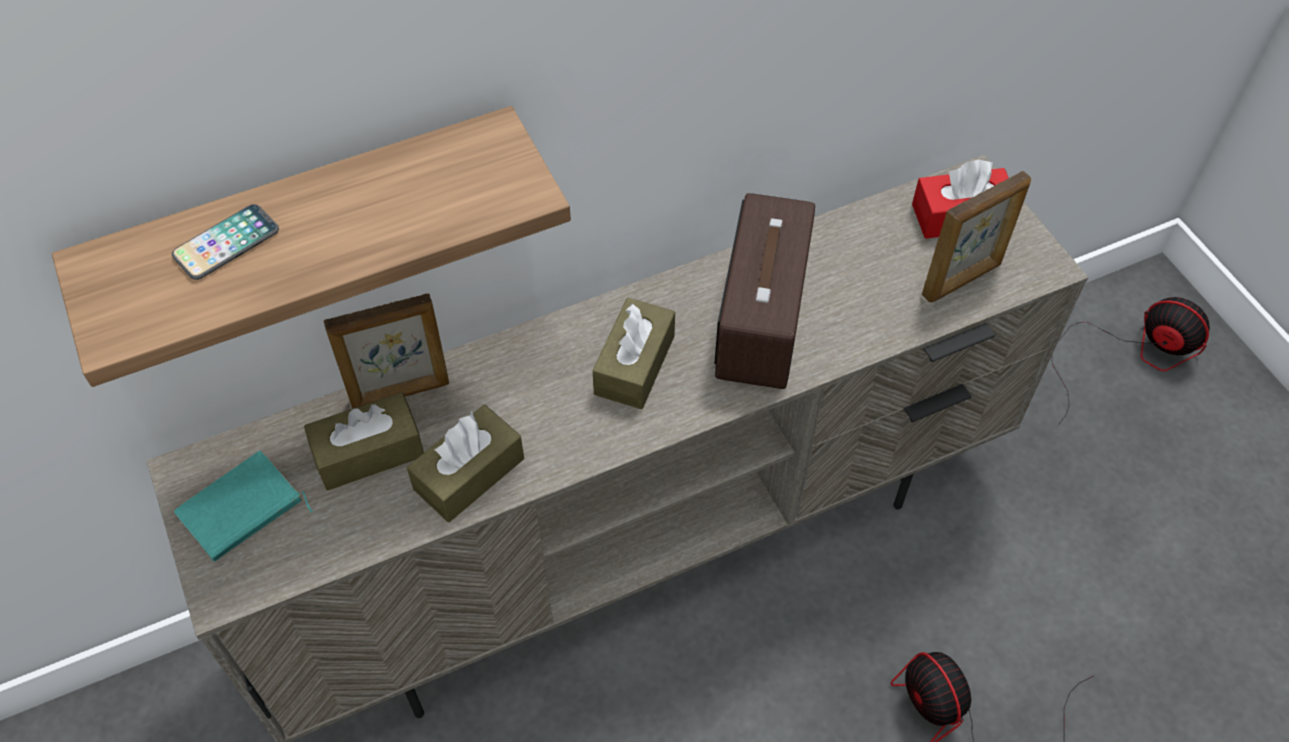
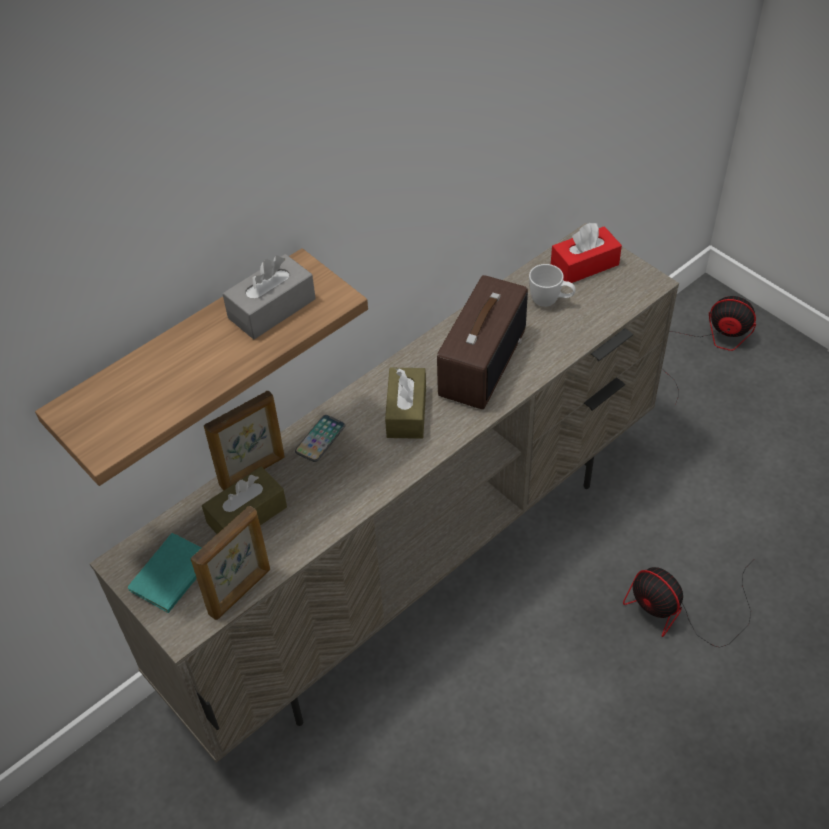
camera: 15 degrees left, 5 degrees down
phone [172,204,279,280] -> phone moved to [295,415,345,462]
brown tissue box [407,405,524,522] -> none
radio [714,193,815,389] -> radio turned 150 degrees counterclockwise [437,275,528,409]
picture frame [922,171,1031,302] -> picture frame moved to [191,506,270,620]
none -> grey tissue box [223,254,316,339]
none -> white mug [529,264,576,307]

